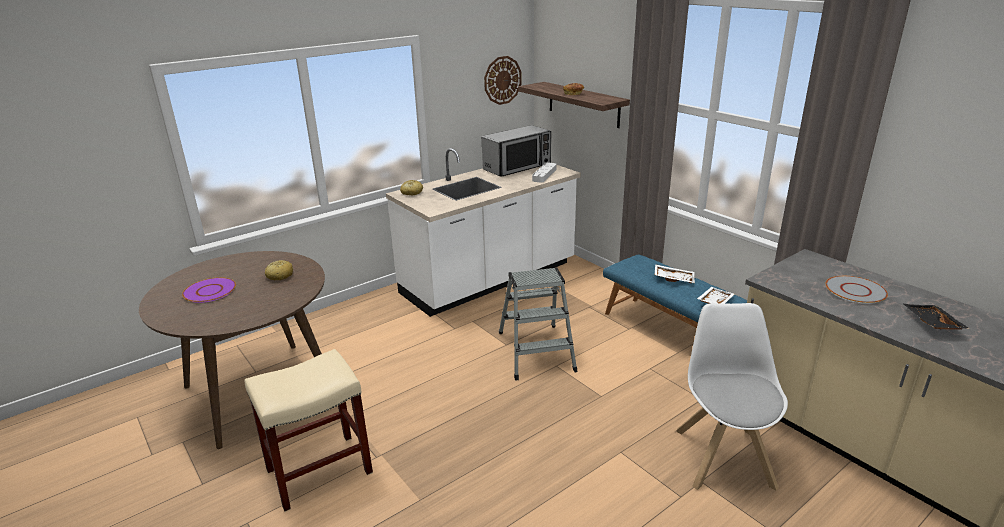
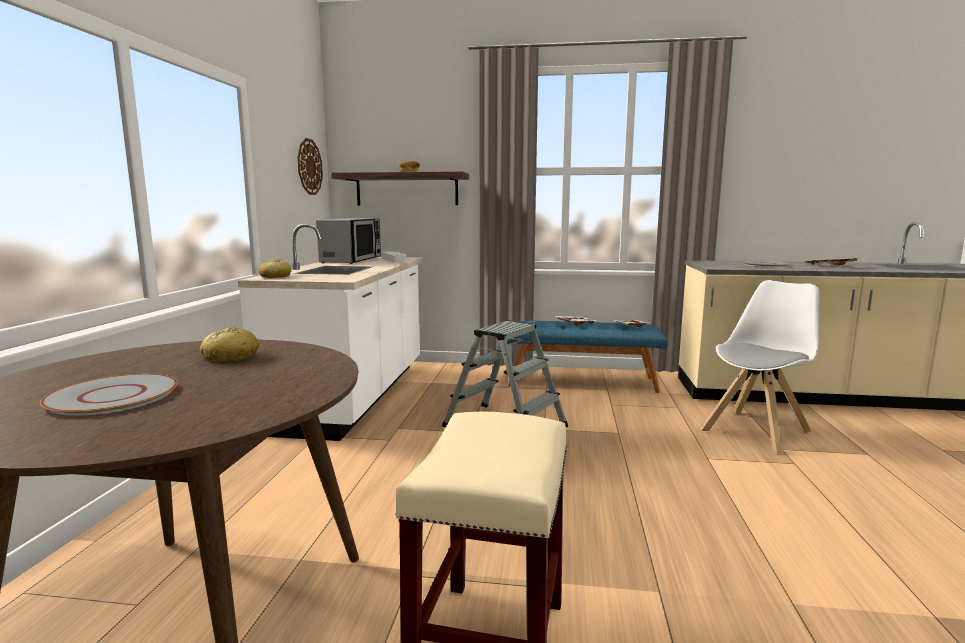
camera: 45 degrees left, 15 degrees down
purple plate [182,277,236,303] -> grey plate [40,374,178,416]
chair [676,303,788,491] -> chair turned 90 degrees clockwise [701,280,820,454]

